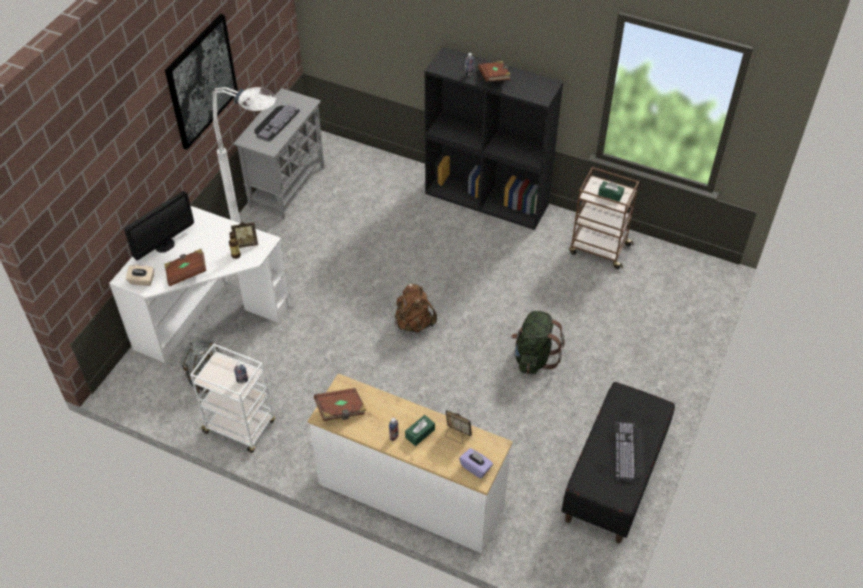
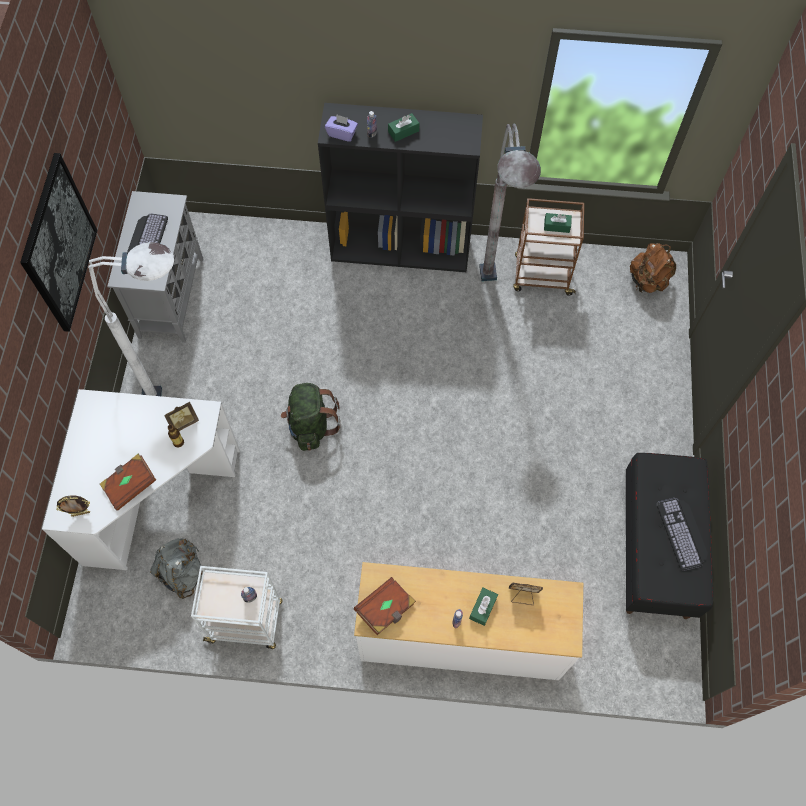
camera: 20 degrees left, 15 degrees up
monitor [124,191,194,260] -> none
beige tissue box [126,265,154,286] -> picture frame [56,495,90,517]
brown backpack [395,283,437,333] -> brown backpack moved to [630,243,676,293]
purple tissue box [459,448,493,479] -> purple tissue box moved to [325,114,358,142]
brown book [478,61,511,82] -> green tissue box [388,113,419,142]
green backpack [511,311,565,374] -> green backpack moved to [281,383,340,451]
none -> grey floor lamp [479,124,541,281]

